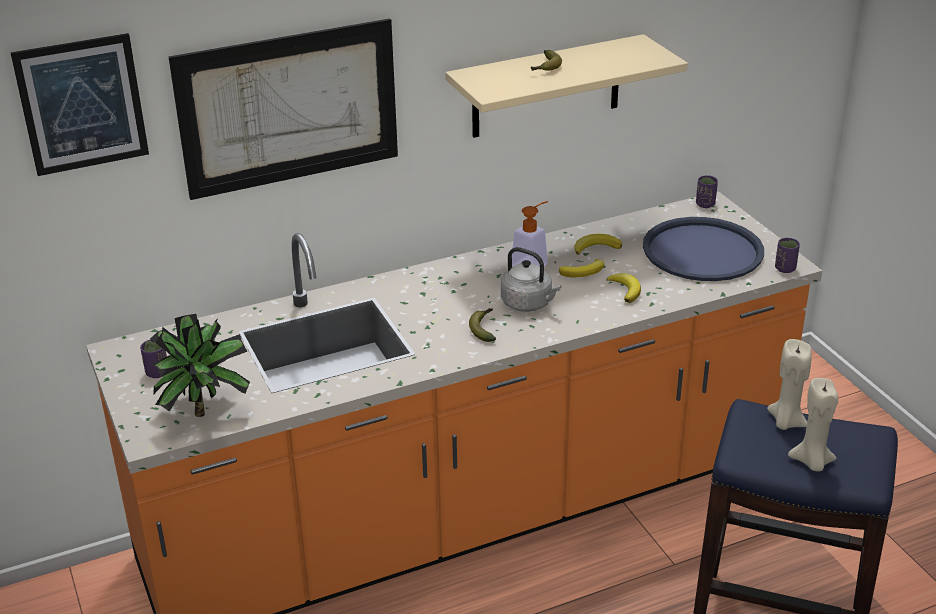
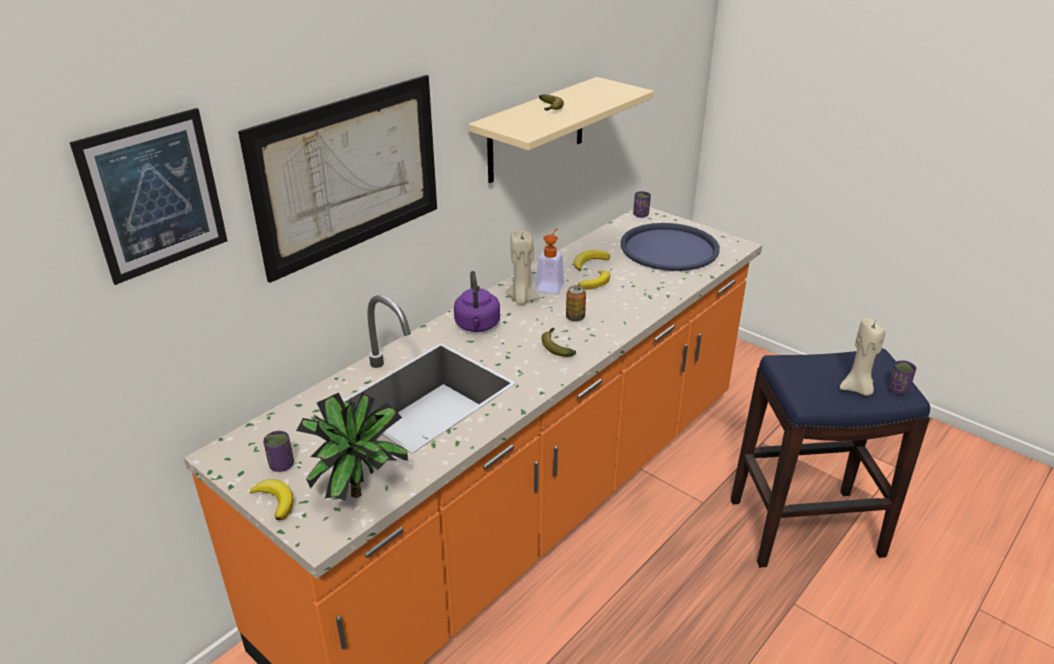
camera: 25 degrees left, 0 degrees up
grey kettle [501,247,562,312] -> can [566,285,586,322]
banana [606,273,641,303] -> banana moved to [250,479,294,520]
beige candle [767,339,812,430] -> beige candle moved to [505,230,540,305]
purple cup [775,238,800,273] -> purple cup moved to [888,360,916,394]
none -> purple kettle [454,271,500,332]

